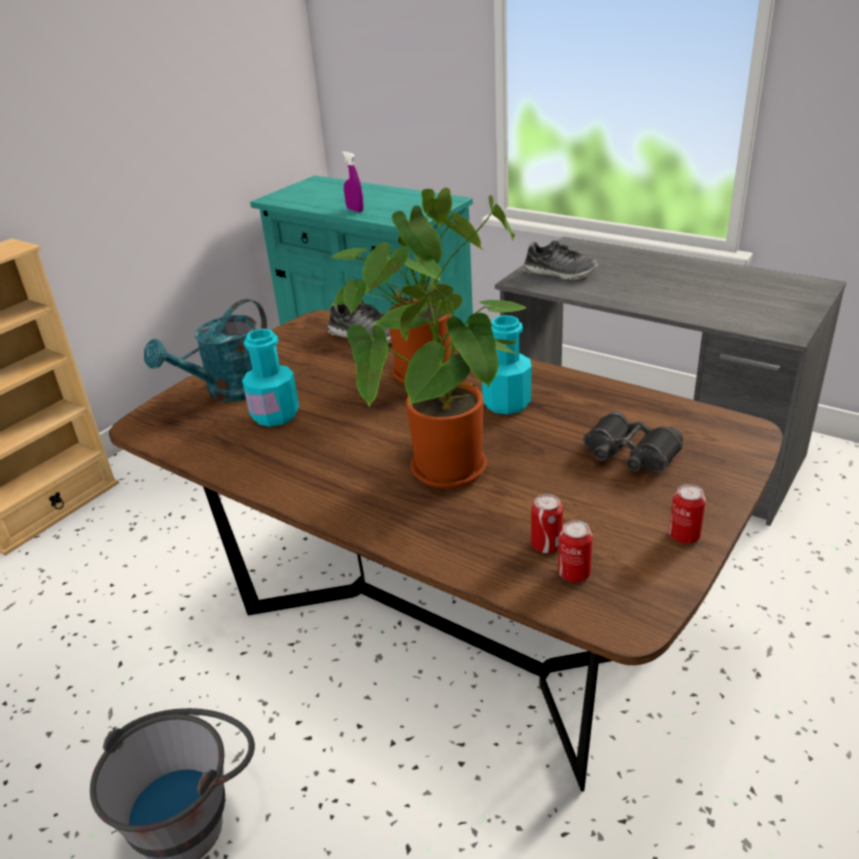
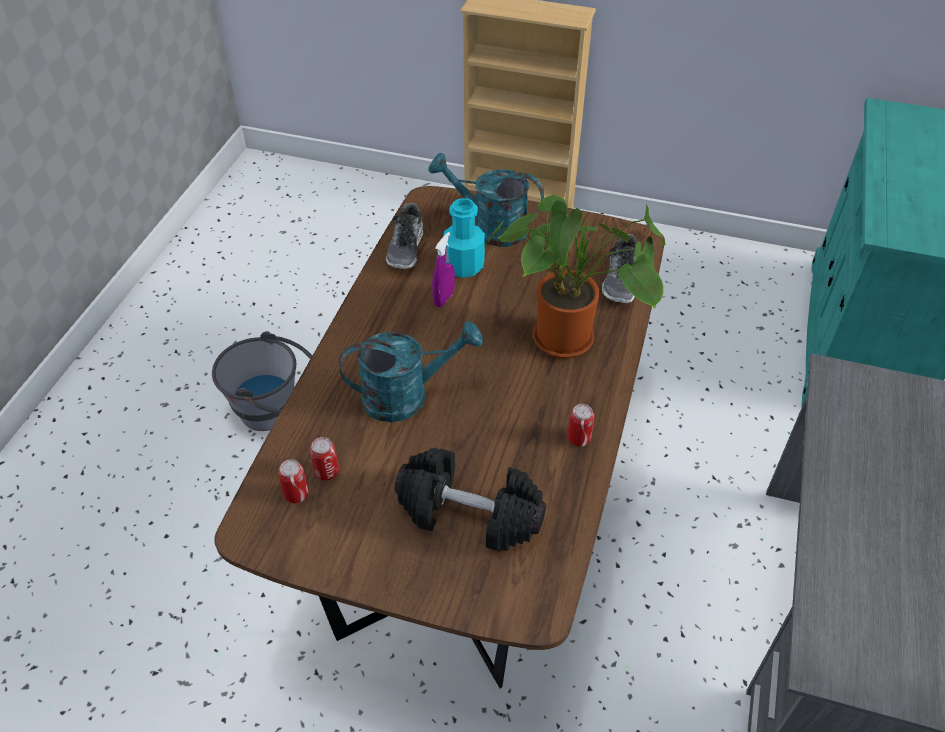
camera: 70 degrees right, 15 degrees up
purple spray bottle [342,151,364,212] -> purple spray bottle moved to [432,232,455,307]
potted plant [347,268,531,489] -> turquoise watering can [339,321,483,422]
turquoise bottle [482,315,531,415] -> none
shoe [523,241,598,280] -> shoe moved to [386,203,423,269]
black binoculars [583,411,683,472] -> black dumbbell [395,448,546,551]
can [669,484,706,544] -> can moved to [567,404,594,446]

